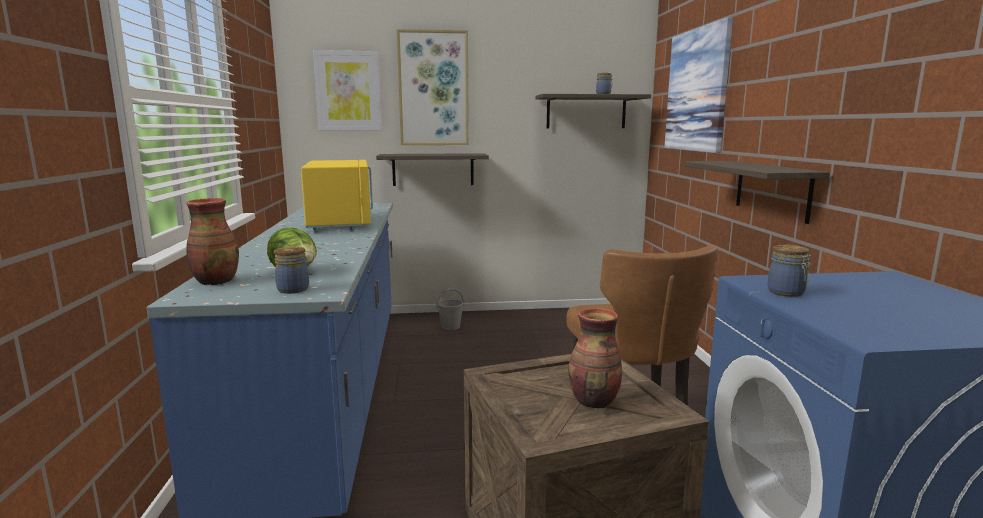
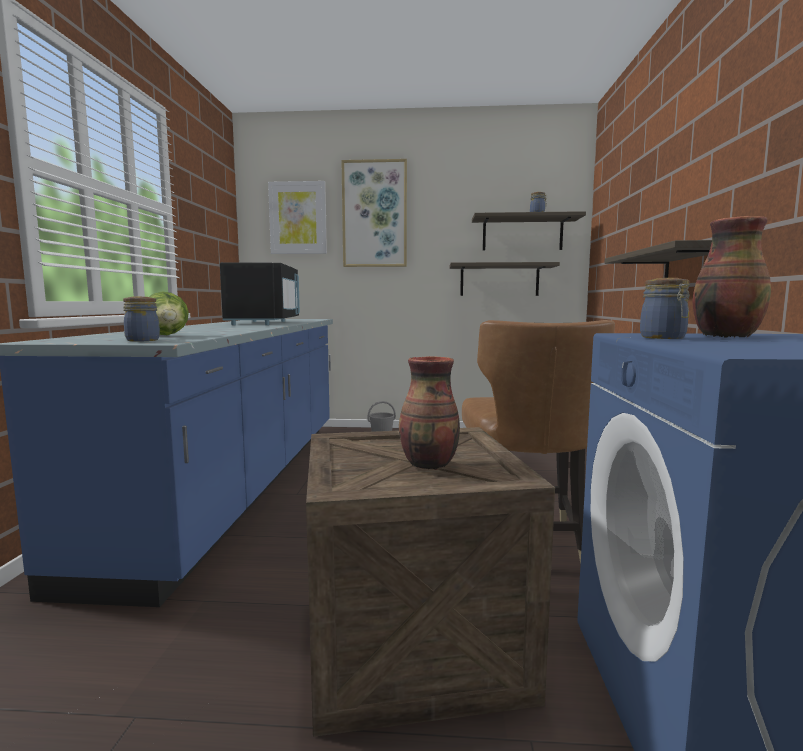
camera: 10 degrees right, 5 degrees down
vase [186,198,239,285] -> vase moved to [692,216,771,338]
yellow microwave [301,160,373,232] -> black microwave [220,262,300,325]
shelf [376,153,489,186] -> shelf moved to [450,262,560,296]
picture [664,17,733,153] -> none

